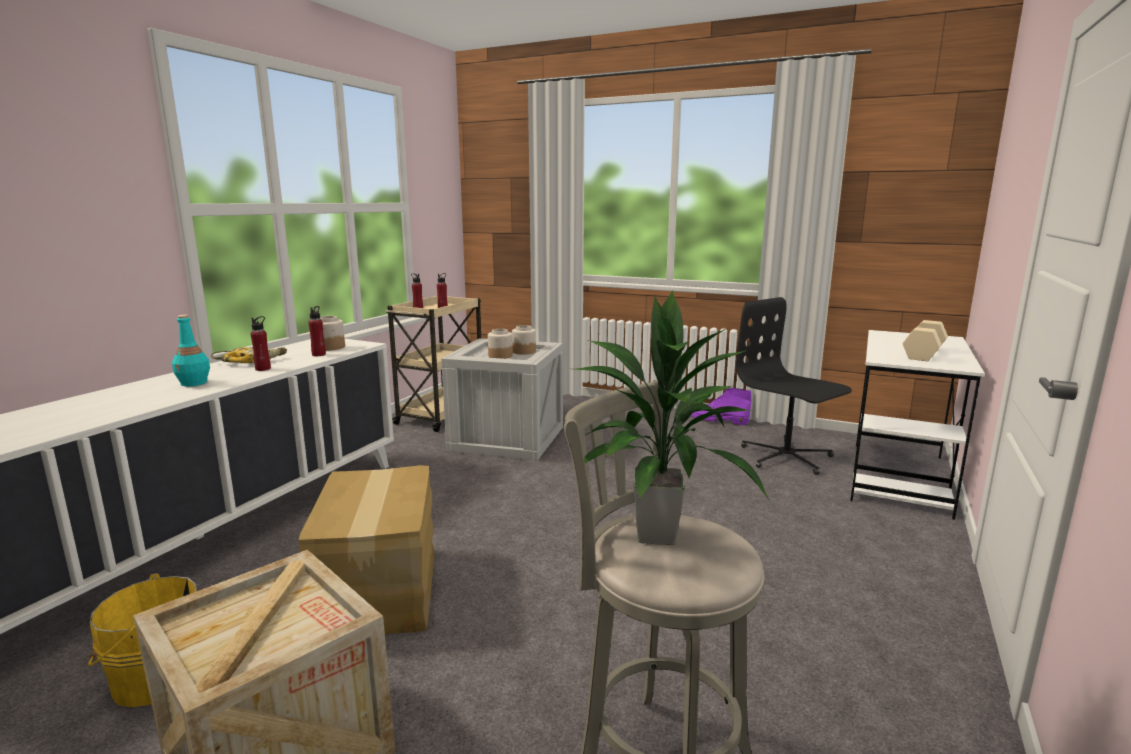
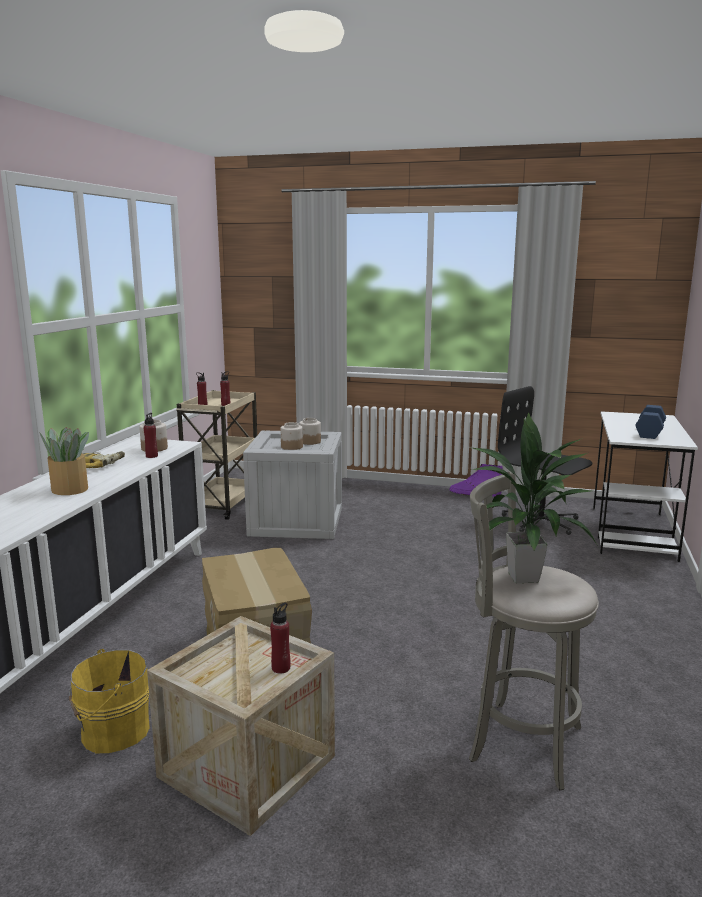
camera: 10 degrees left, 0 degrees up
turquoise bottle [172,315,210,386] -> potted plant [39,427,89,495]
red bottle [251,316,271,371] -> red bottle moved to [270,603,290,674]
beige dumbbell [903,320,948,361] -> blue dumbbell [635,405,666,439]

